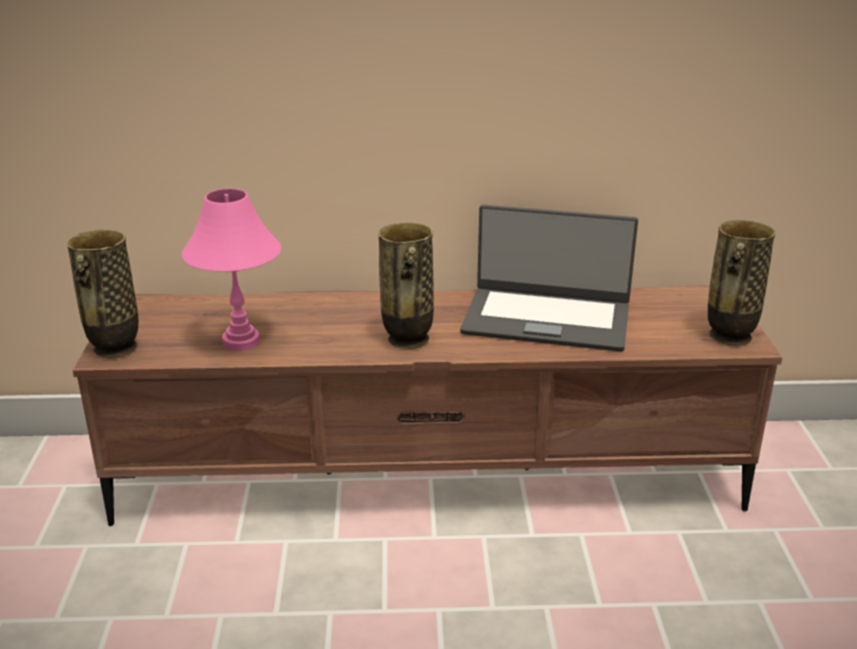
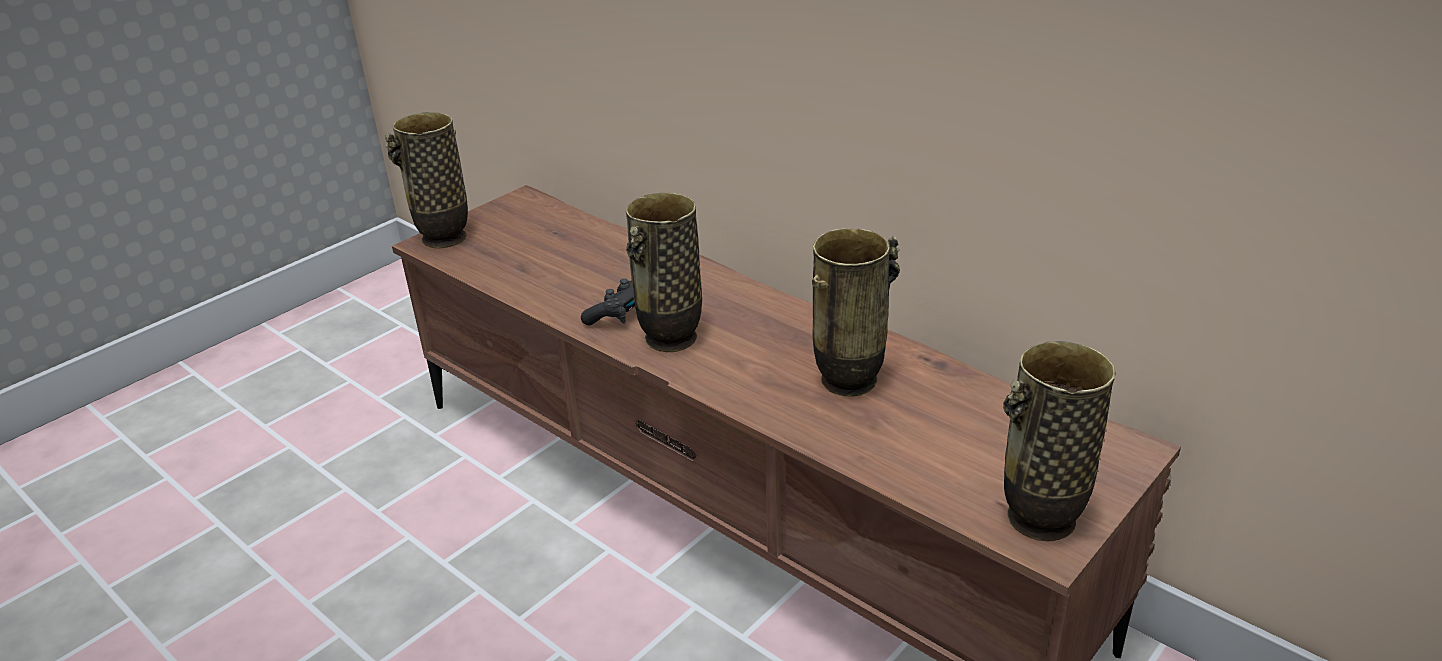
camera: 45 degrees right, 5 degrees up
pink table lamp [182,189,281,351] -> none
laptop [460,205,638,352] -> vase [812,228,900,397]
none -> black game controller [581,278,635,325]

